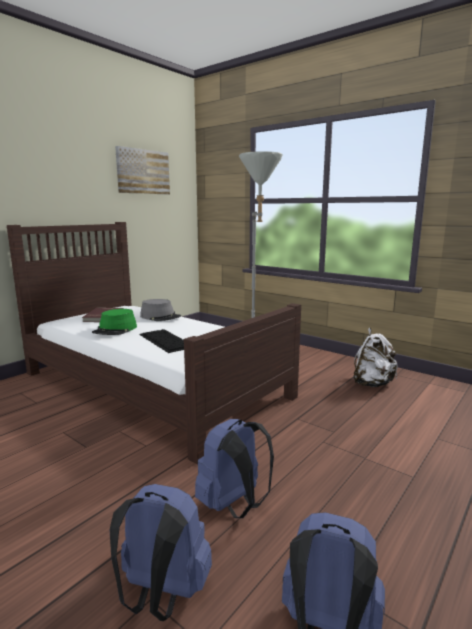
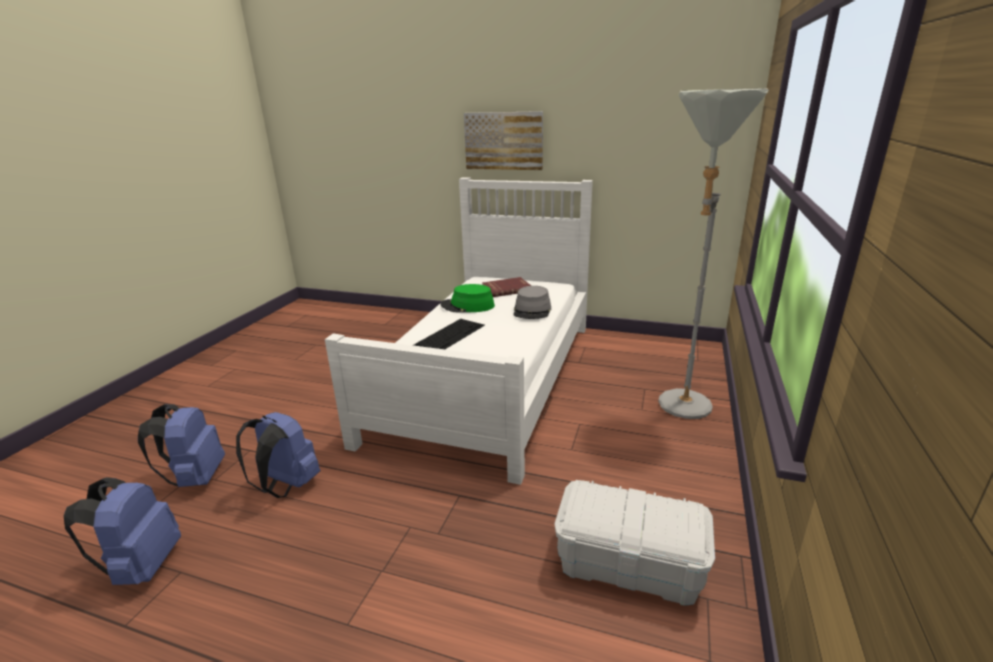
camera: 70 degrees right, 10 degrees up
brown bed [7,222,301,465] -> white bed [325,177,593,485]
picture [115,146,170,194] -> picture moved to [464,111,543,170]
white backpack [353,328,398,387] -> white storage box [554,480,715,606]

